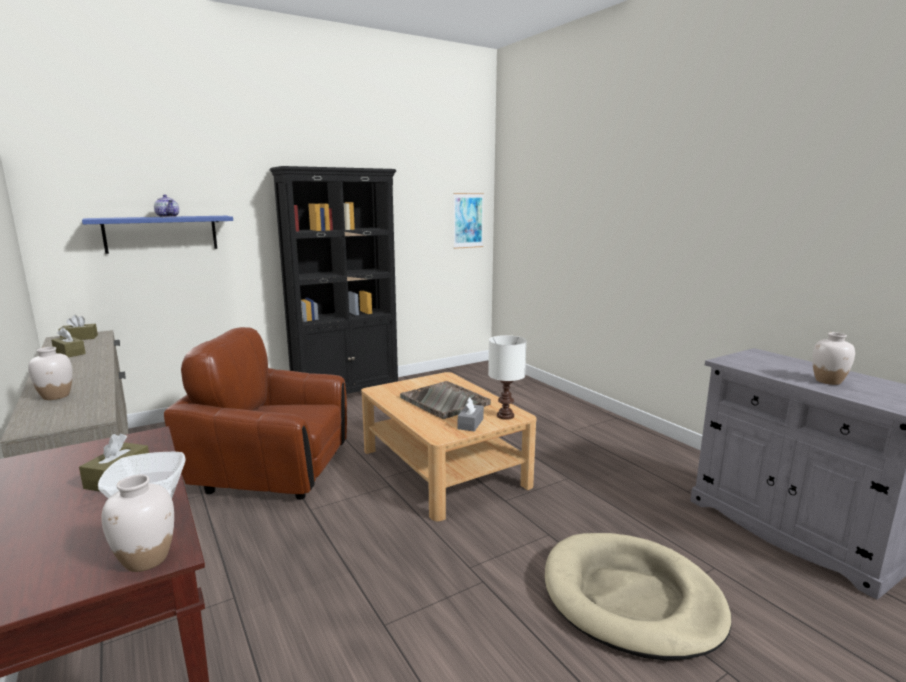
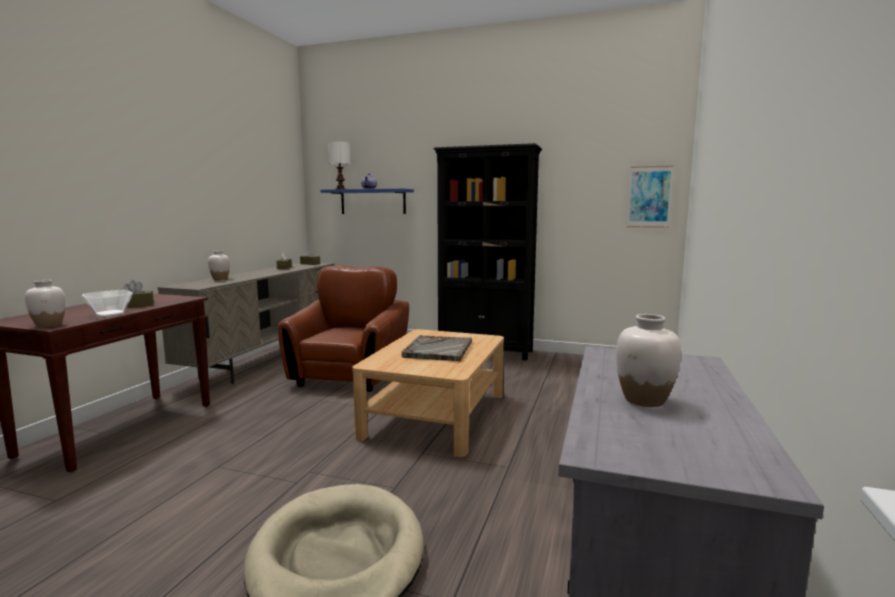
camera: 50 degrees right, 5 degrees down
brown armchair [164,327,347,500] -> brown armchair turned 45 degrees clockwise [278,265,409,392]
grey tissue box [458,397,484,432] -> none
white table lamp [488,335,527,420] -> white table lamp moved to [328,141,350,189]

